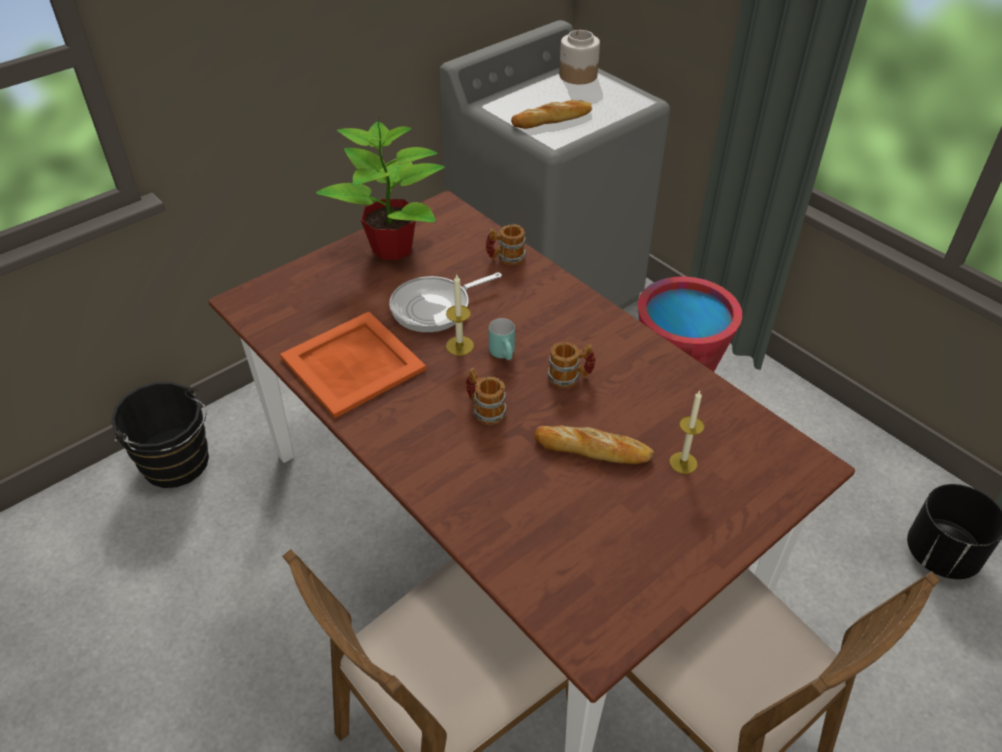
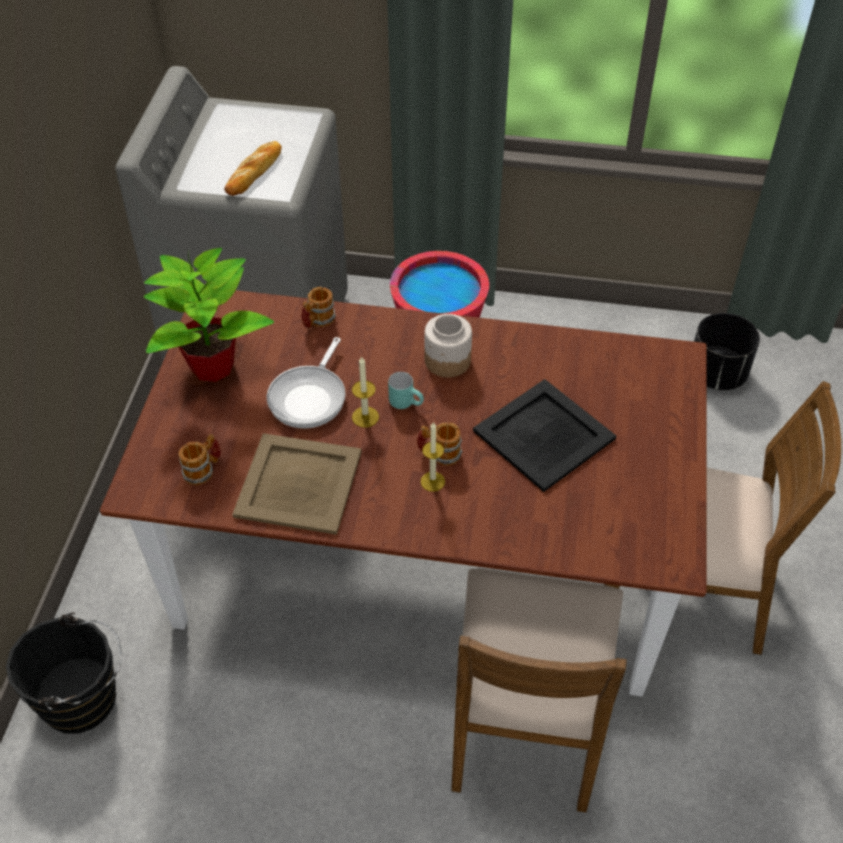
camera: 40 degrees left, 5 degrees up
orange tray [280,312,426,418] -> beige tray [232,433,362,535]
bread [534,426,654,464] -> black tray [473,379,616,492]
mug [547,342,595,388] -> mug moved to [178,434,221,485]
jar [559,30,600,85] -> jar moved to [425,314,472,377]
candle [669,391,704,474] -> candle moved to [421,422,445,492]

